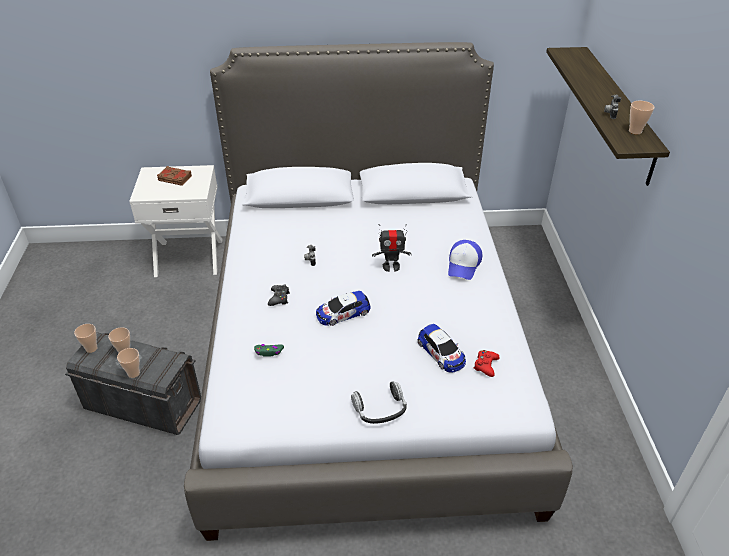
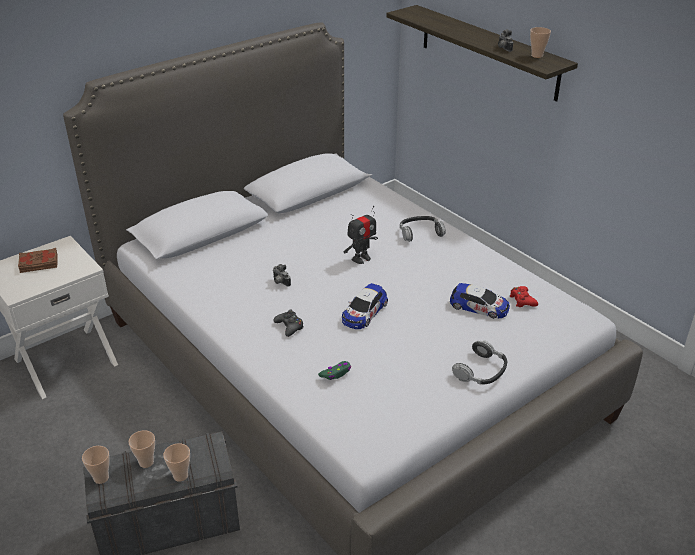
camera: 35 degrees left, 5 degrees down
cap [448,240,482,280] -> headphones [400,216,446,242]

